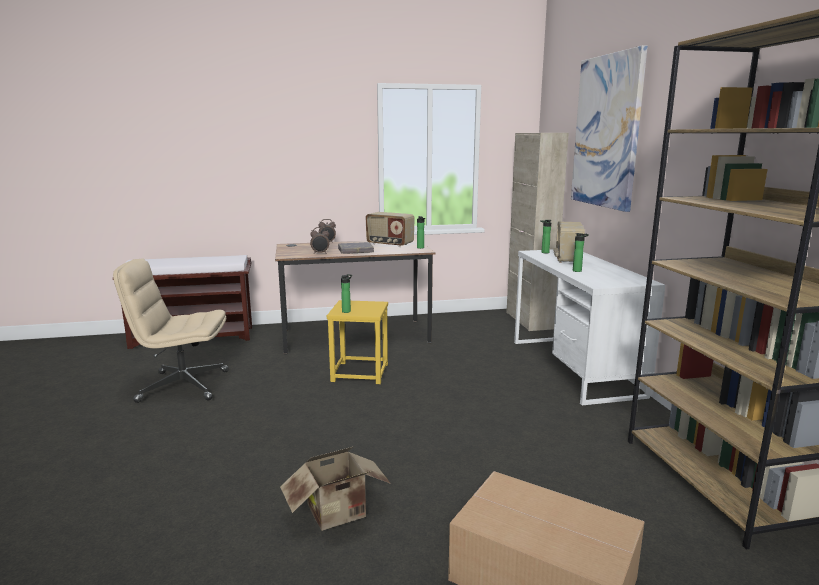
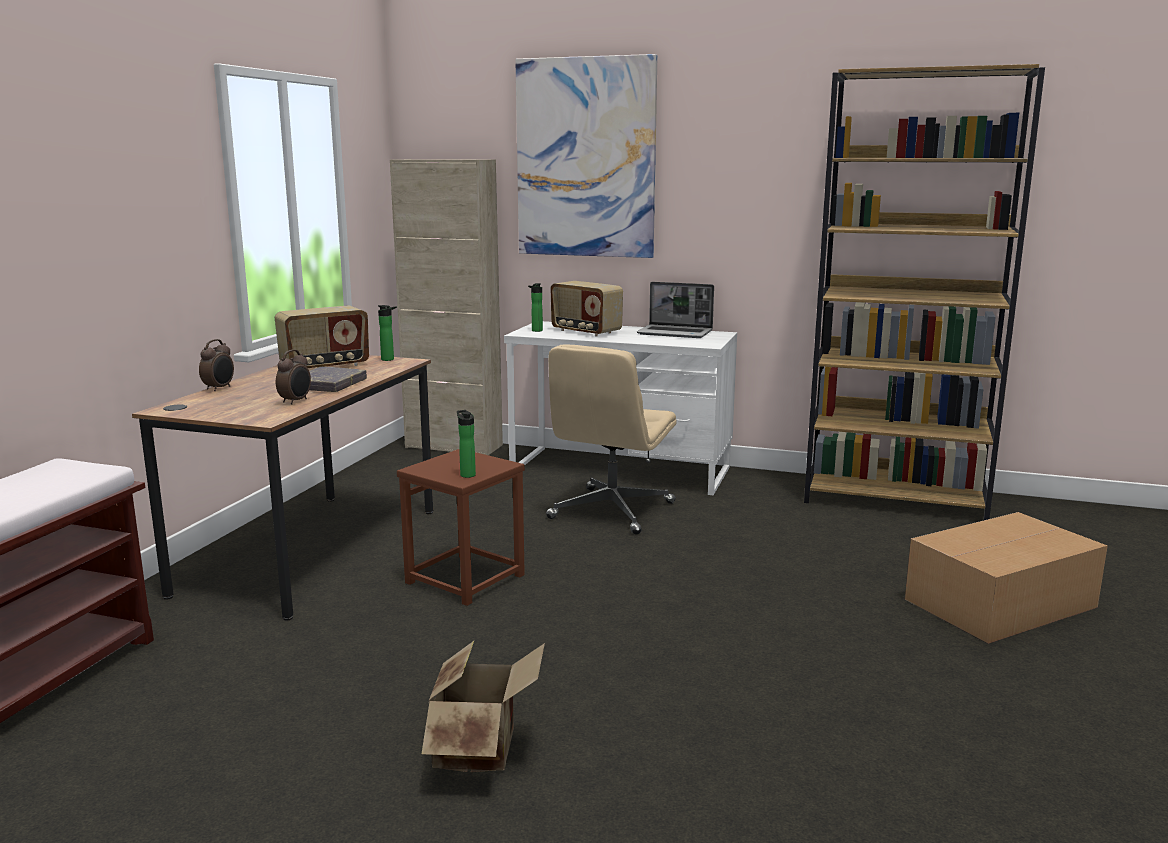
camera: 60 degrees left, 0 degrees up
beige office chair [113,258,229,403] -> beige office chair moved to [546,345,677,535]
cardboard box [280,446,391,531] -> cardboard box moved to [422,641,545,772]
yellow stool [327,300,388,384] -> brown stool [397,449,525,606]
bottle [573,233,589,272] -> none
none -> laptop [637,282,714,338]

